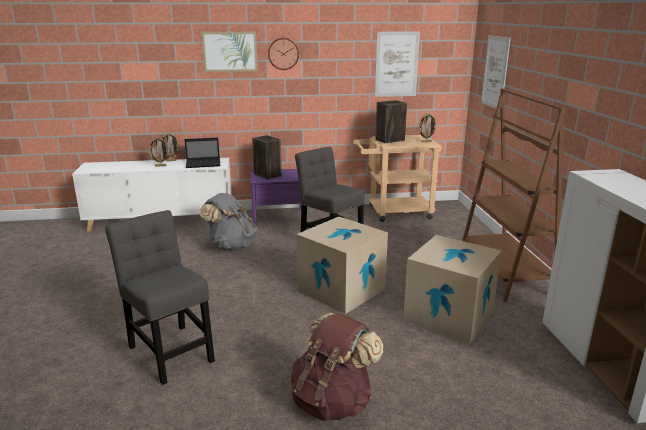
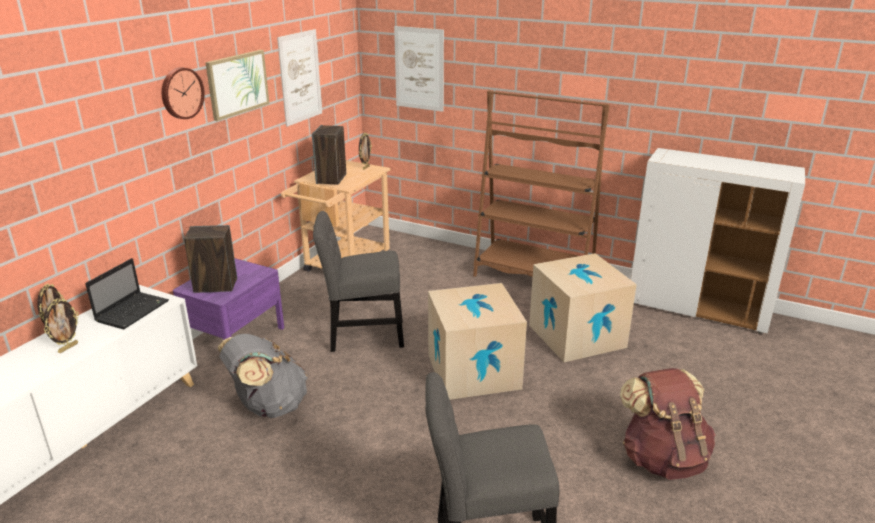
camera: 55 degrees left, 5 degrees up
picture [201,32,258,72] -> picture moved to [205,50,269,121]

